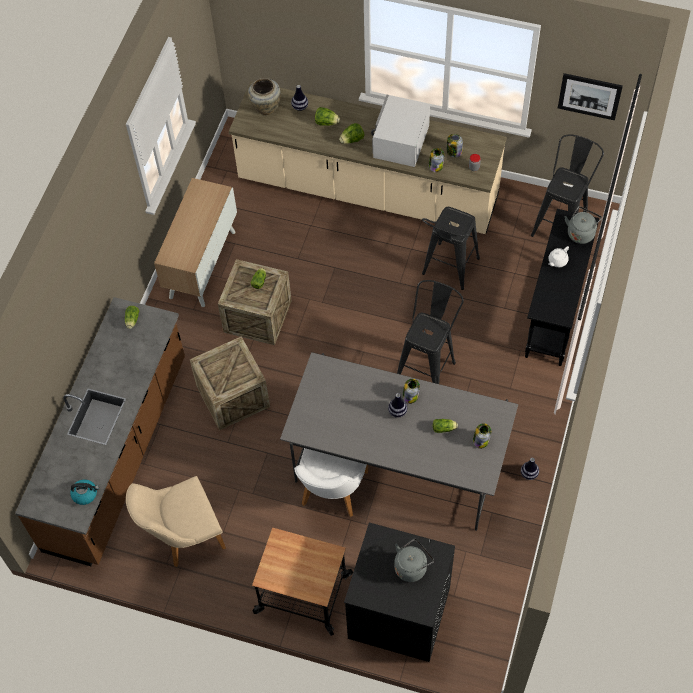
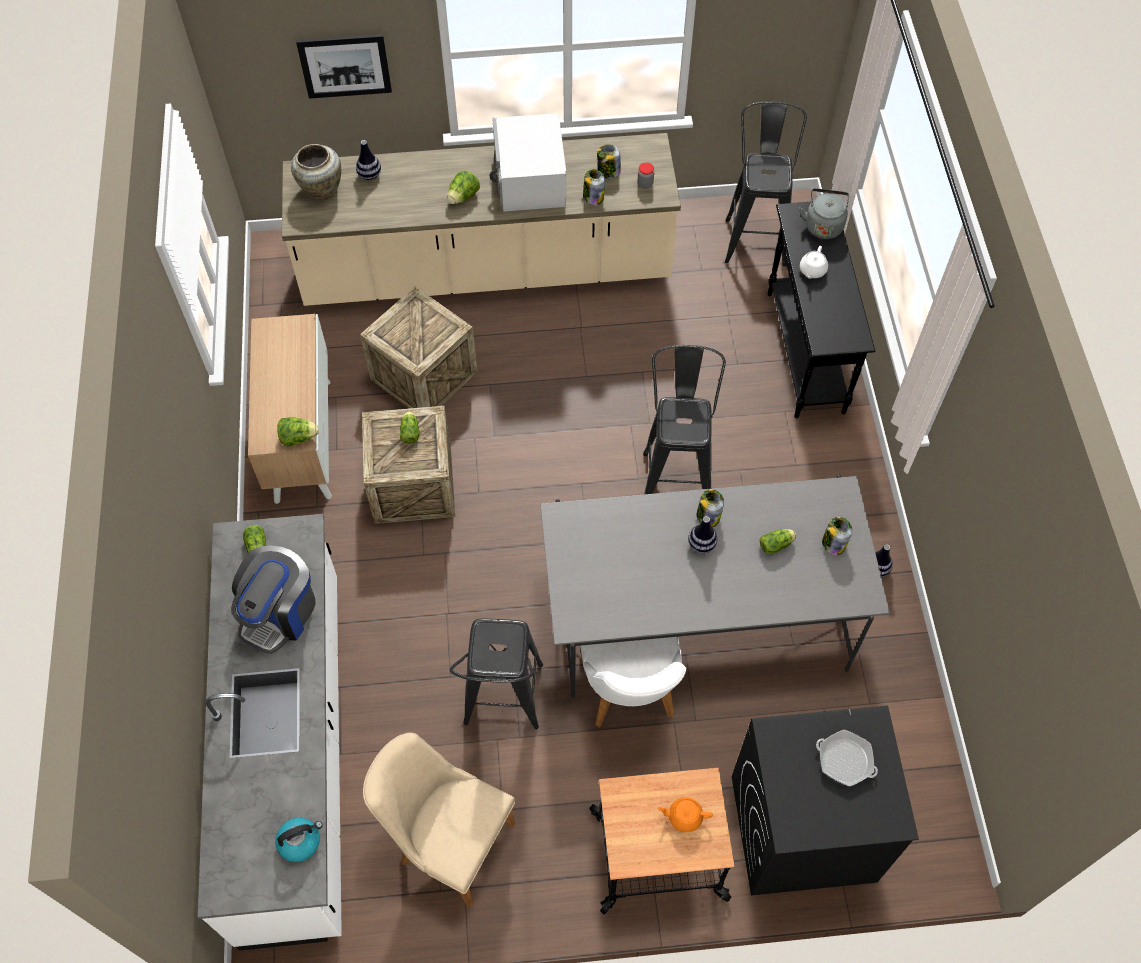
camera: 25 degrees left, 0 degrees up
brown counter [15,297,185,566] -> white counter [198,514,342,950]
beige chair [126,476,226,567] -> beige chair turned 75 degrees clockwise [363,733,516,907]
crate [190,336,270,430] -> crate moved to [360,286,477,408]
lettuce [315,107,340,126] -> lettuce moved to [277,417,319,446]
grey kettle [394,539,434,582] -> frying pan [816,729,878,787]
black stool [422,207,480,290] -> black stool moved to [450,618,543,729]
picture [558,73,623,120] -> picture moved to [296,34,392,99]
none -> coffee machine [231,546,315,654]
none -> orange teapot [657,797,713,832]

